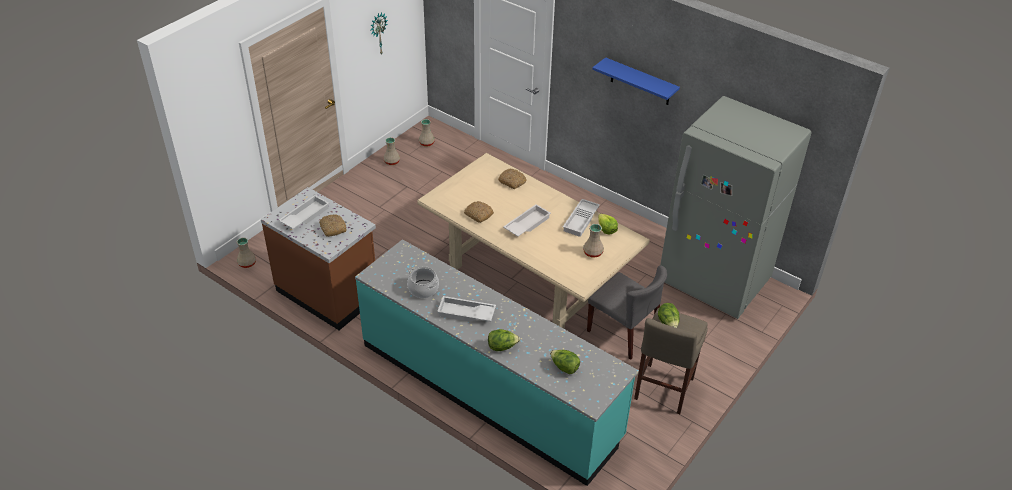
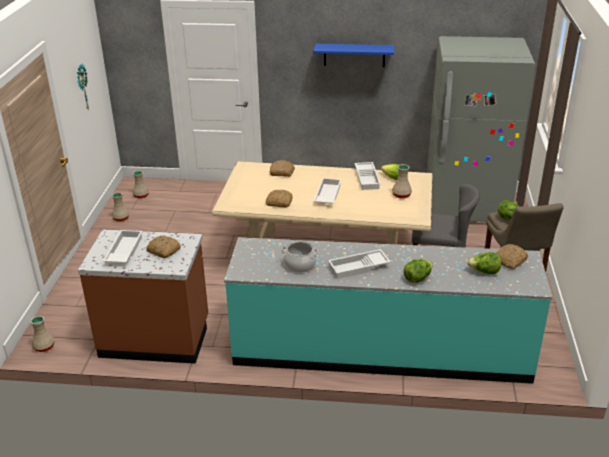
camera: 30 degrees left, 10 degrees down
none -> bread [496,244,528,269]

